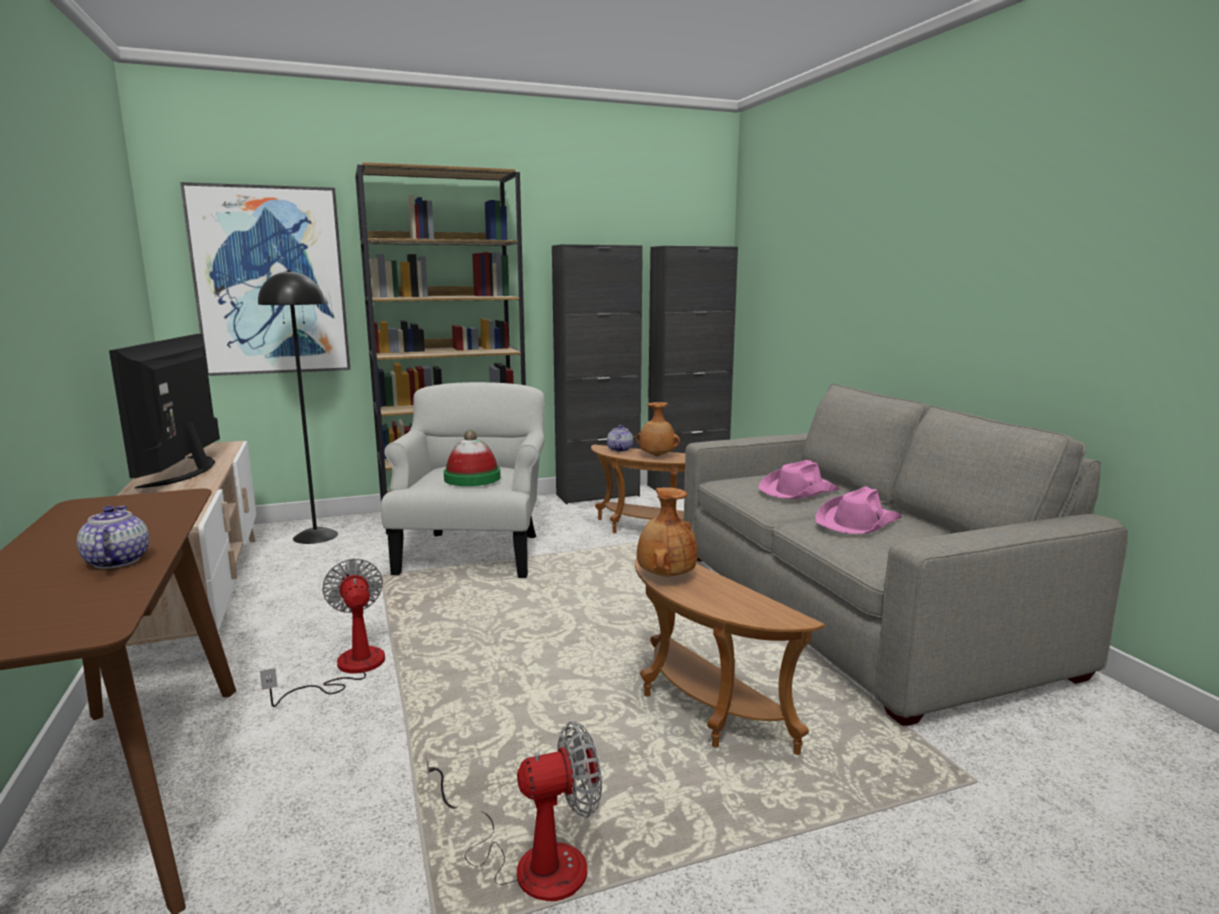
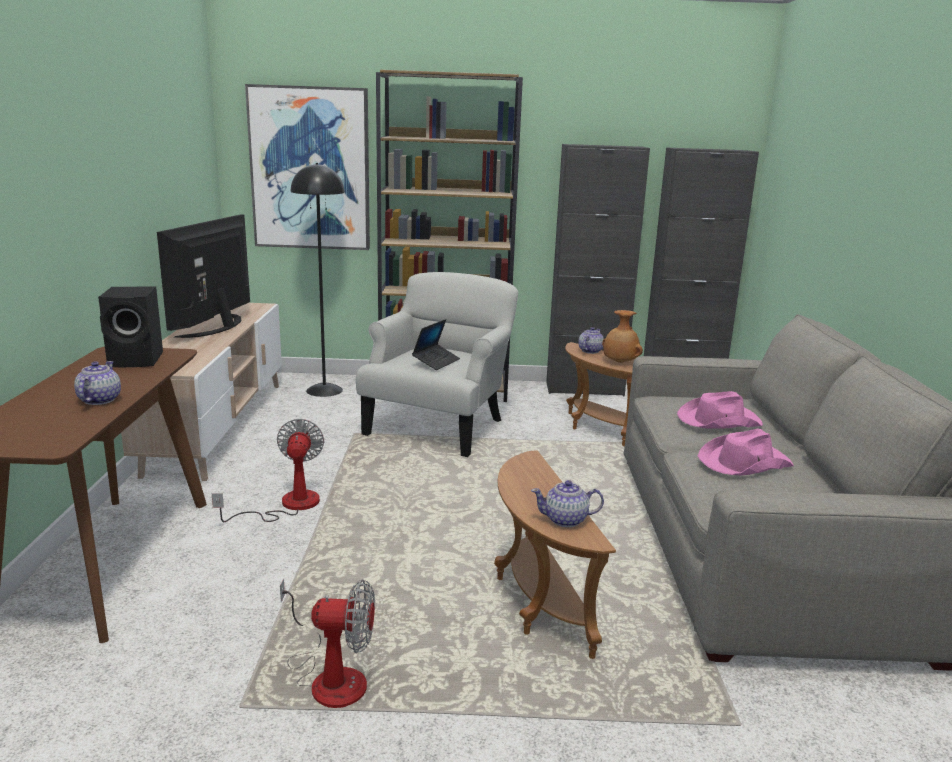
camera: 20 degrees right, 5 degrees up
hat [444,430,501,486] -> laptop [412,319,460,370]
brown vase [637,487,698,577] -> none
none -> black speaker [98,287,163,367]
none -> teapot [531,480,604,527]

